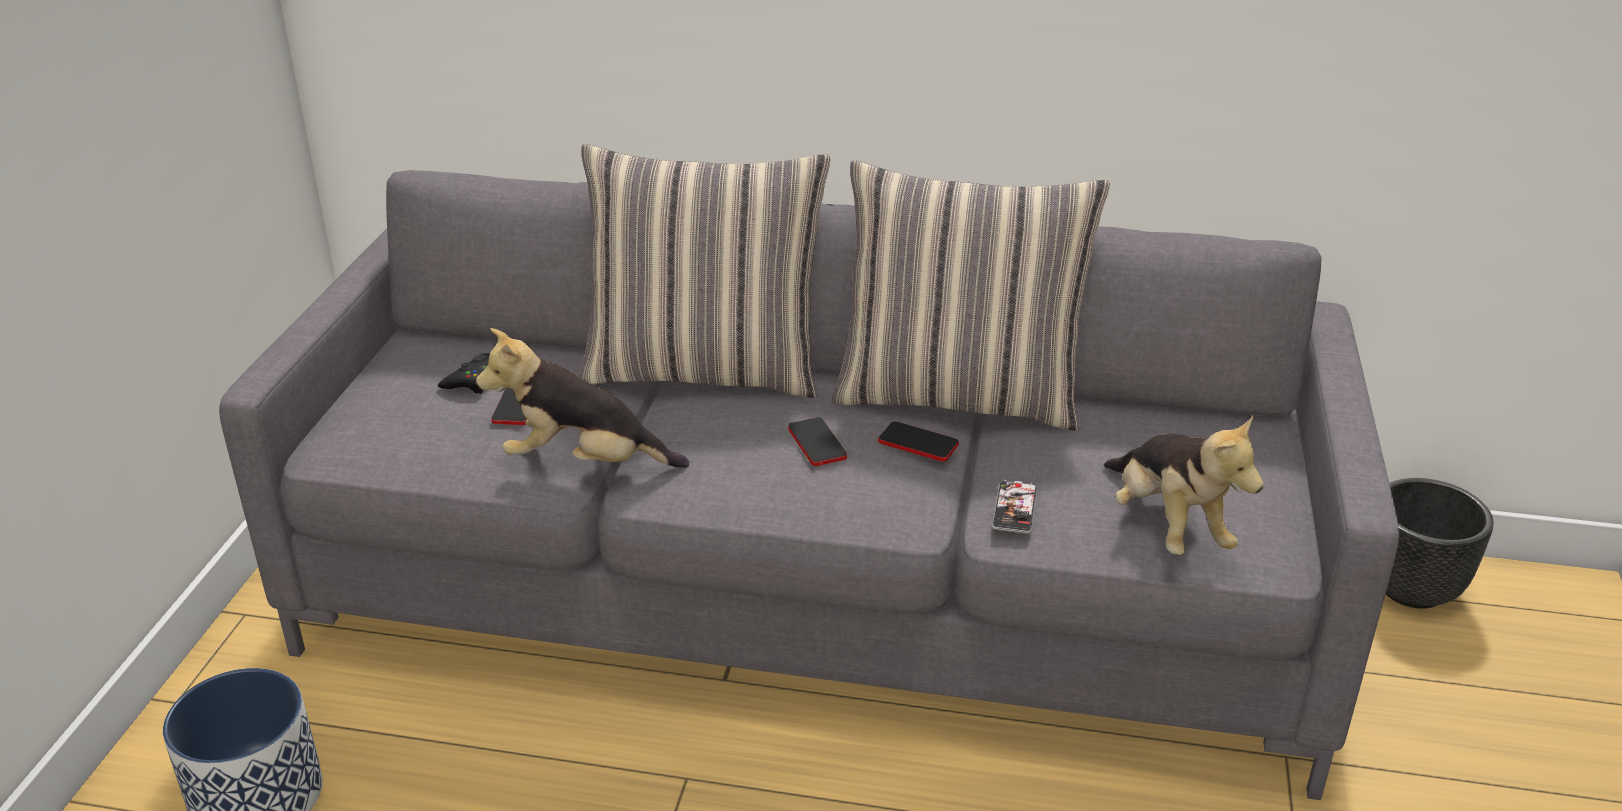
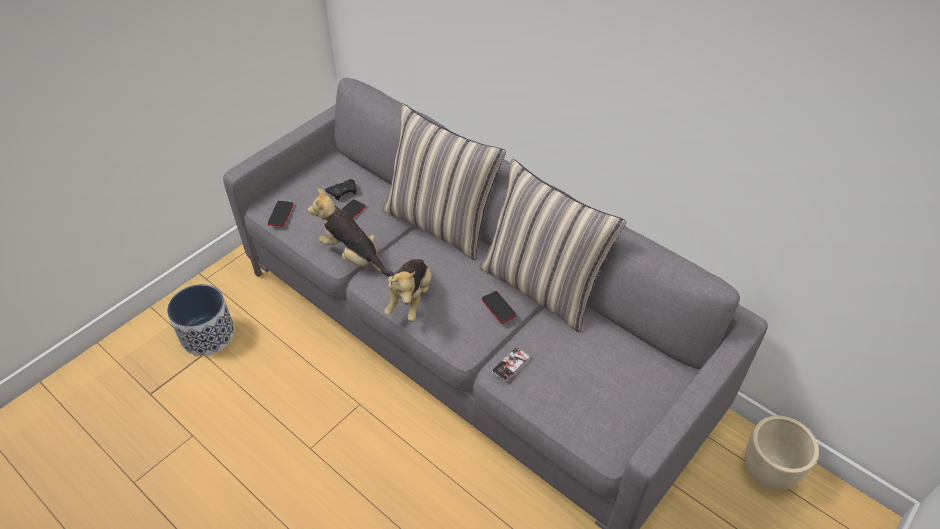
camera: 30 degrees right, 15 degrees up
phone [788,417,847,466] -> phone moved to [268,201,294,227]
plush toy [1104,415,1264,555] -> plush toy moved to [384,259,432,322]
black planter [1386,478,1494,609] -> beige planter [745,416,819,490]

